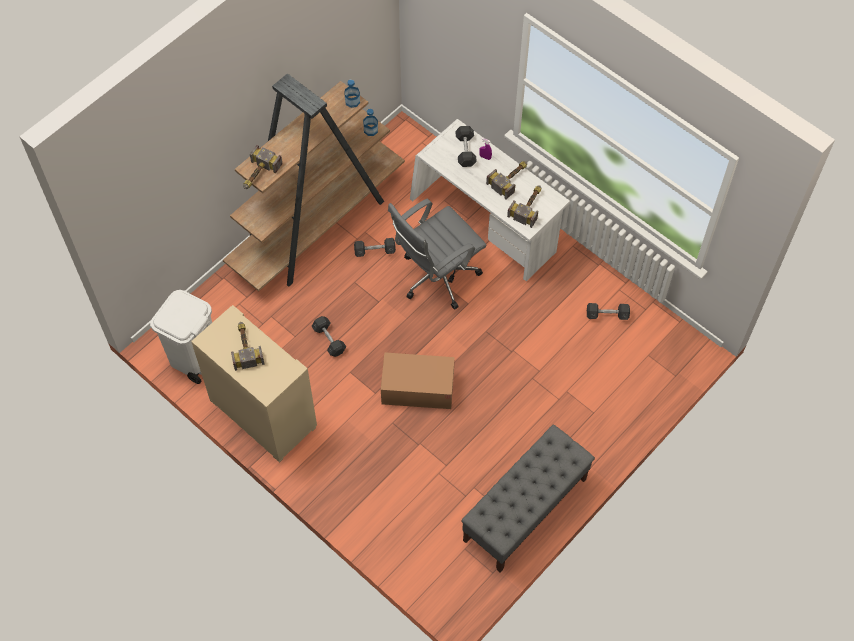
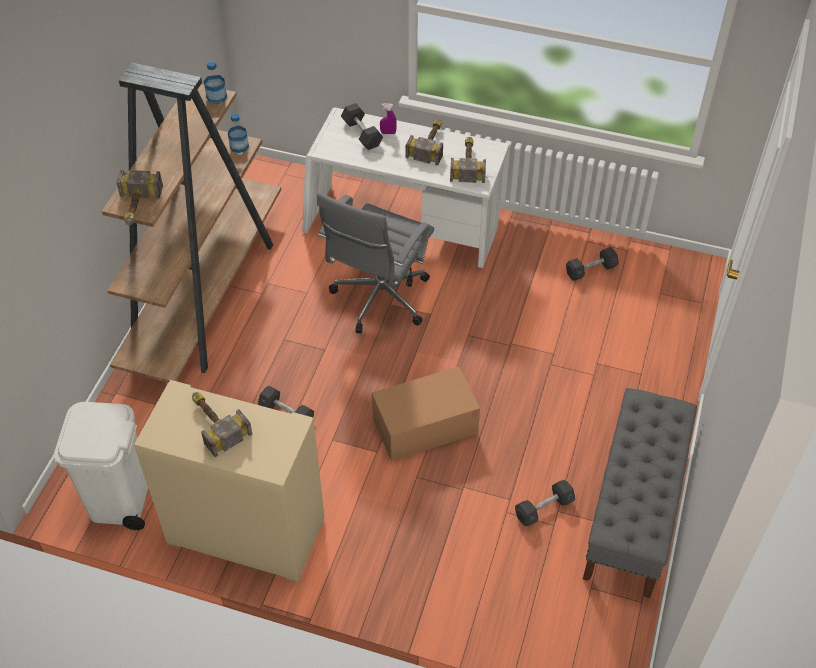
camera: 25 degrees left, 10 degrees down
grey dumbbell [354,238,396,257] -> grey dumbbell moved to [515,480,575,526]

